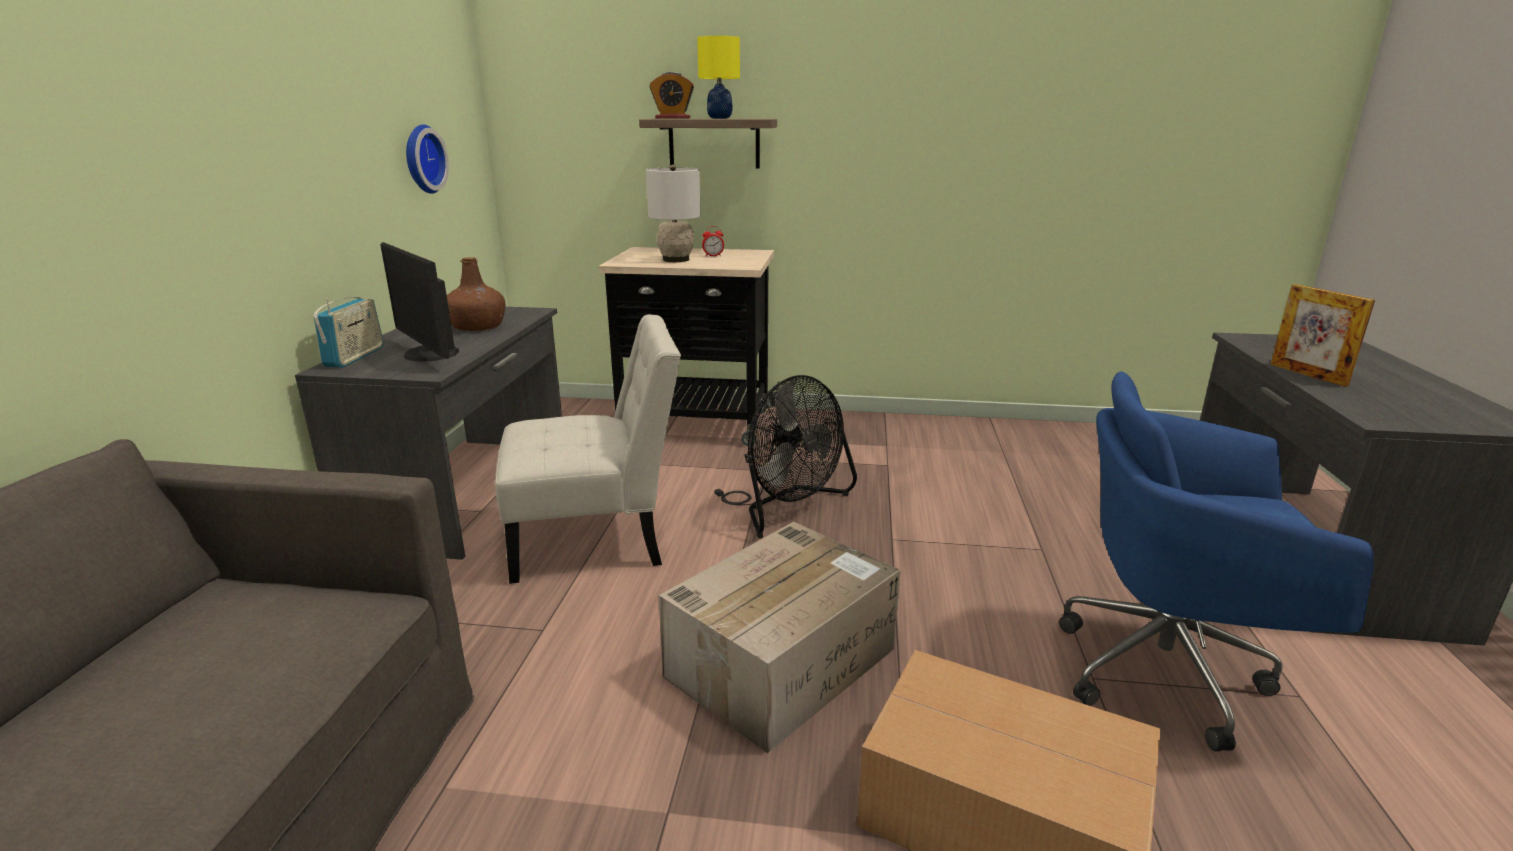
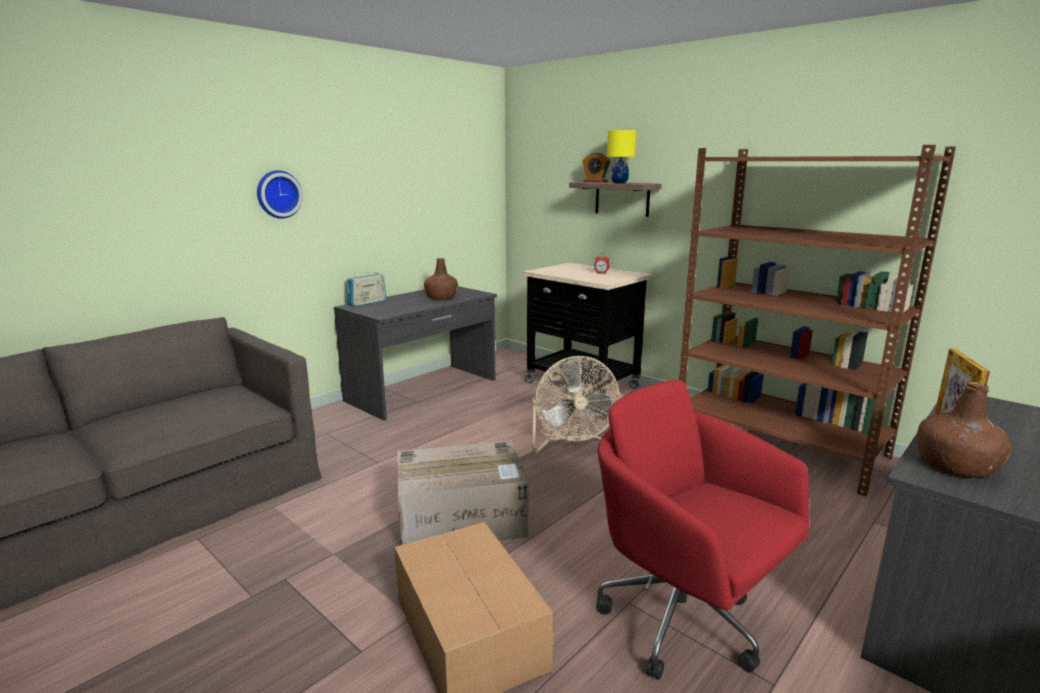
camera: 35 degrees right, 5 degrees down
monitor [380,242,459,362] -> none
wall clock [406,124,449,194] -> wall clock moved to [257,170,303,219]
white chair [495,315,681,584] -> none
white table lamp [646,164,701,262] -> none
black fan [714,375,857,539] -> beige fan [532,356,623,457]
blue office chair [1059,371,1374,751] -> red office chair [596,380,809,680]
none -> brown bookcase [679,145,956,497]
none -> brown bottle [917,382,1012,478]

